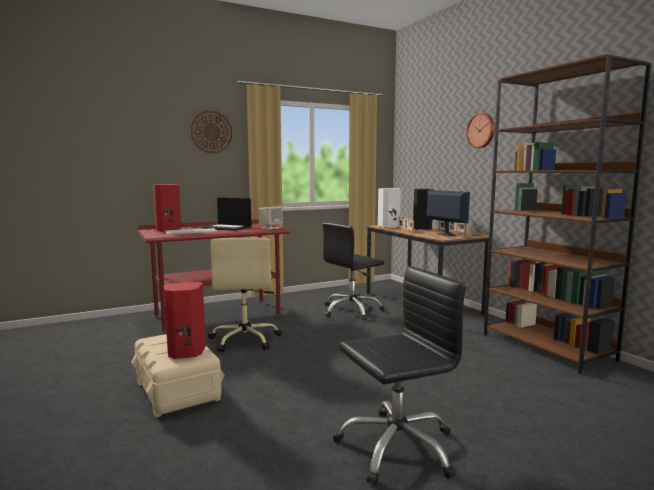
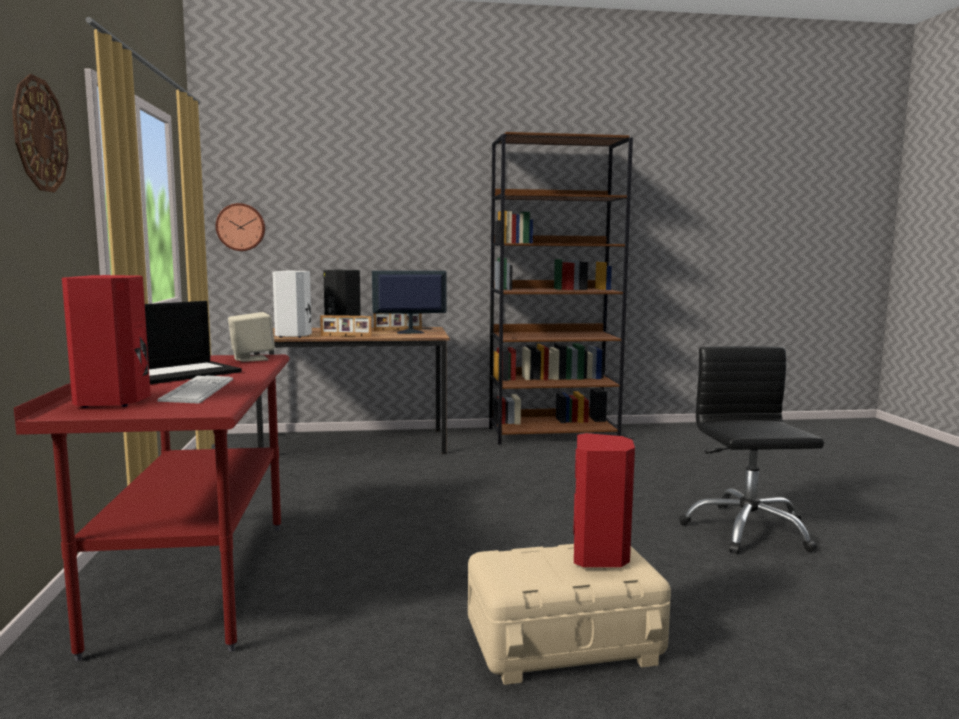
camera: 70 degrees left, 0 degrees up
beige office chair [208,237,282,352] -> none
black office chair [323,223,385,320] -> none
wall clock [466,113,495,148] -> wall clock moved to [216,203,265,251]

